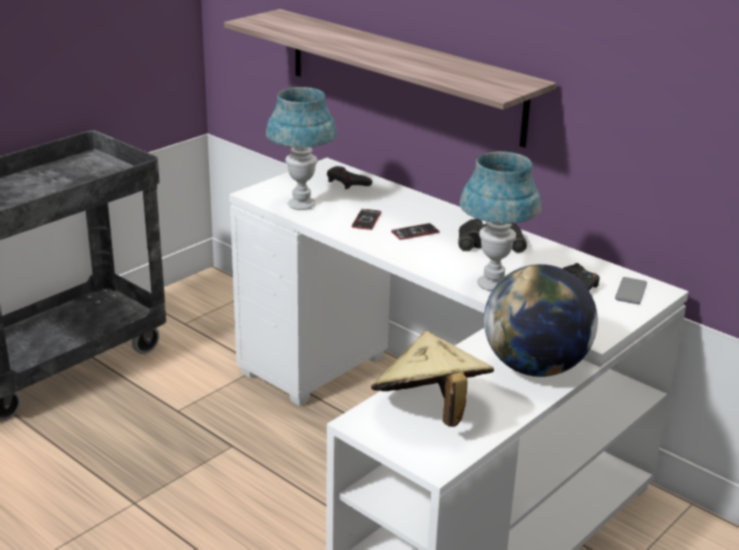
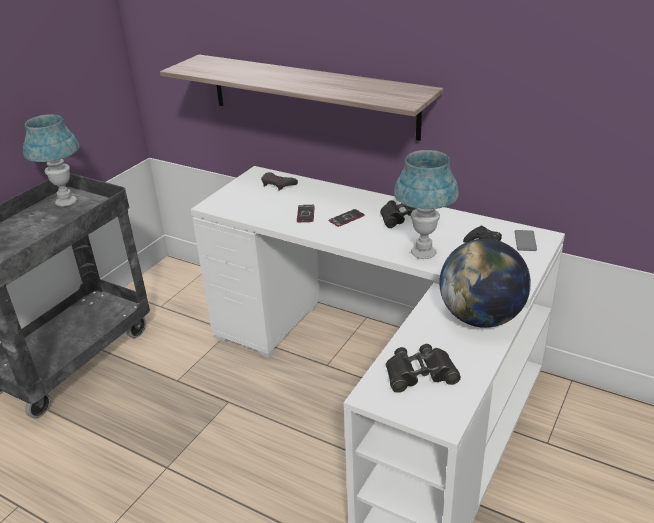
camera: 10 degrees left, 5 degrees up
blue table lamp [266,87,337,210] -> blue table lamp moved to [23,114,79,207]
beige hat [371,331,494,427] -> black binoculars [386,344,461,393]

